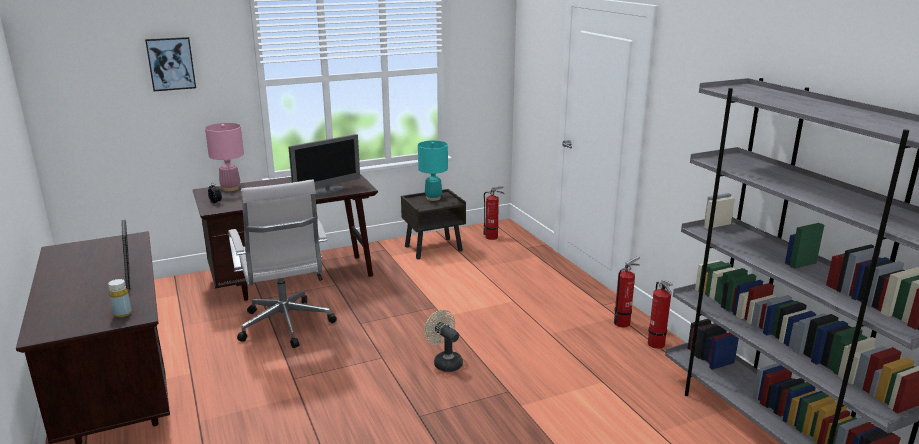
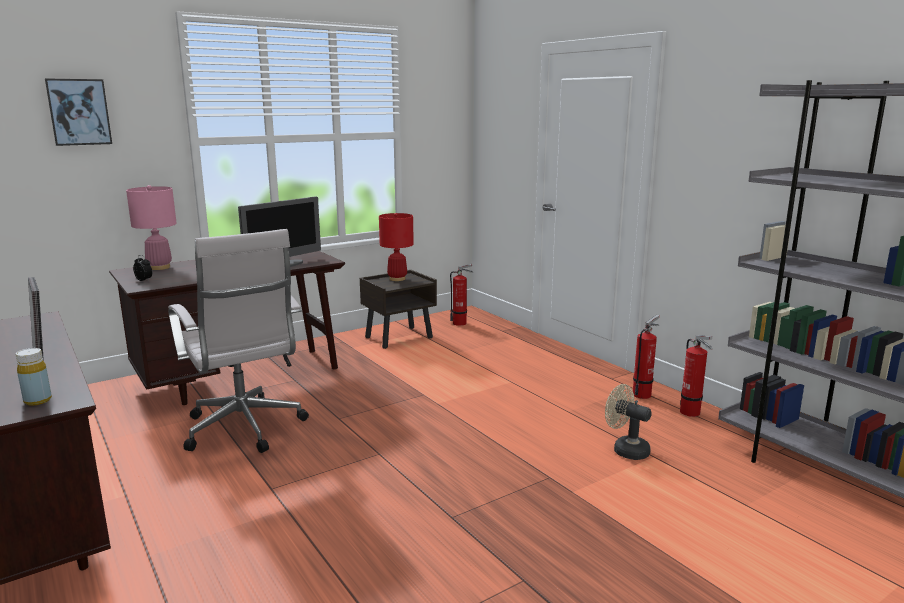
camera: 10 degrees left, 5 degrees down
turquoise table lamp [418,141,448,201] -> red table lamp [379,213,414,281]
beige fan [424,310,463,372] -> beige fan moved to [605,384,652,460]

